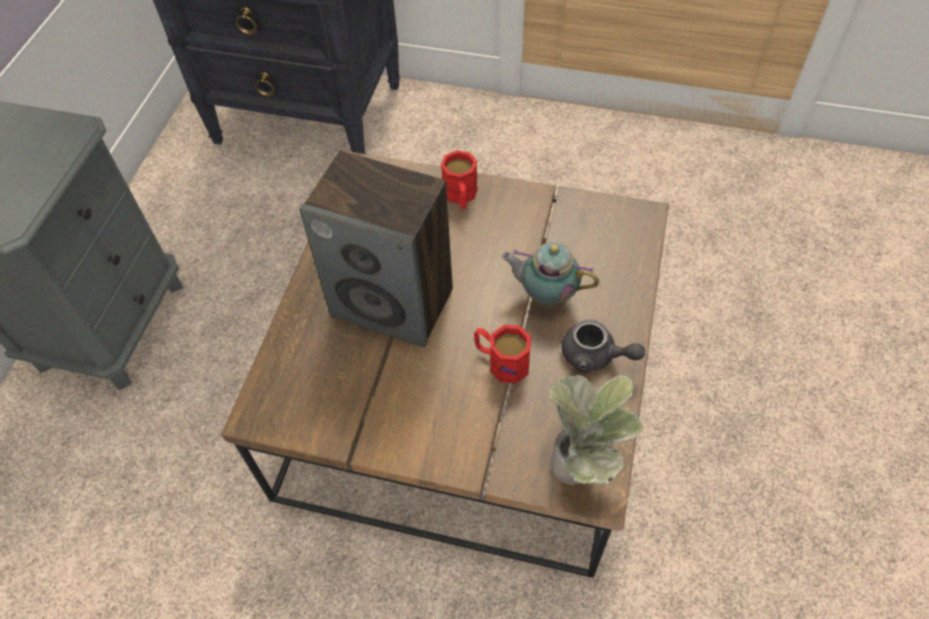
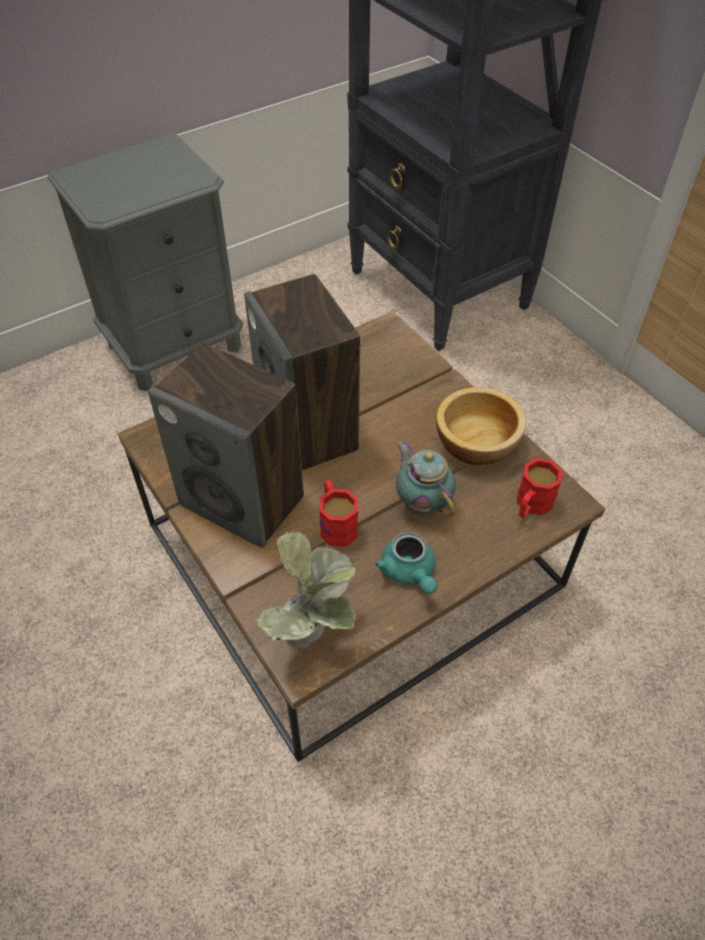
camera: 40 degrees right, 5 degrees down
red mug [441,150,478,209] -> red mug moved to [516,458,563,518]
grey teapot [561,320,645,373] -> turquoise teapot [375,532,438,594]
none -> speaker [148,343,304,548]
none -> bowl [436,387,526,465]

